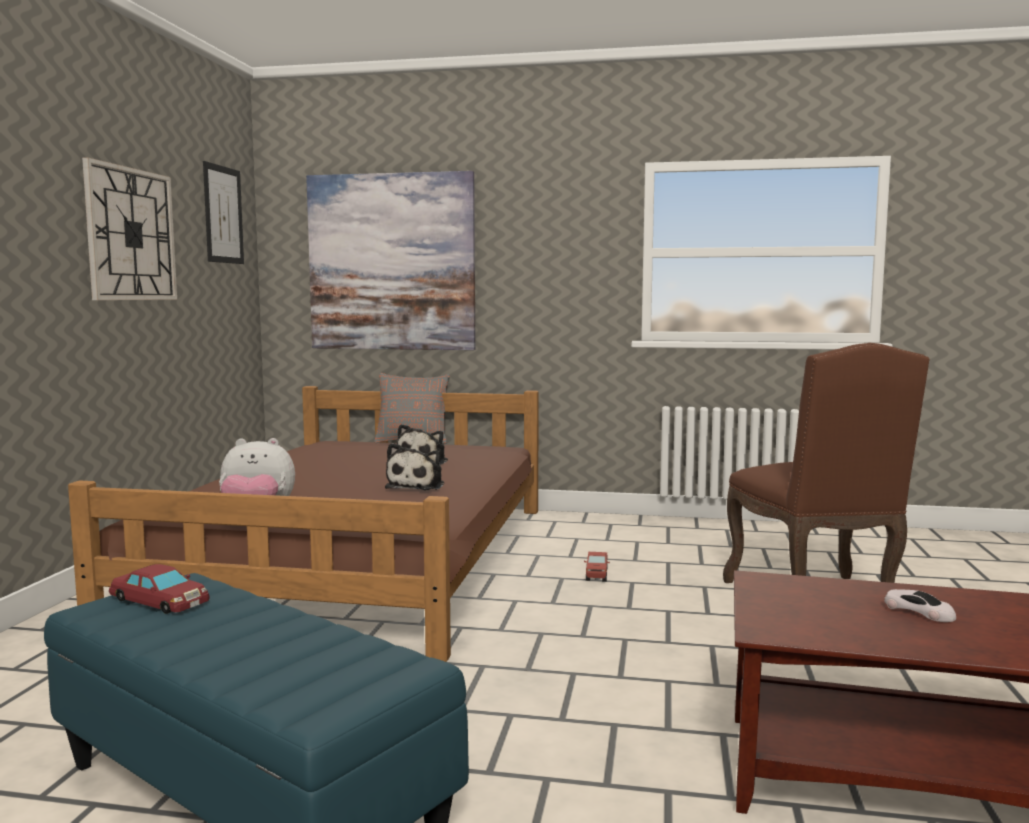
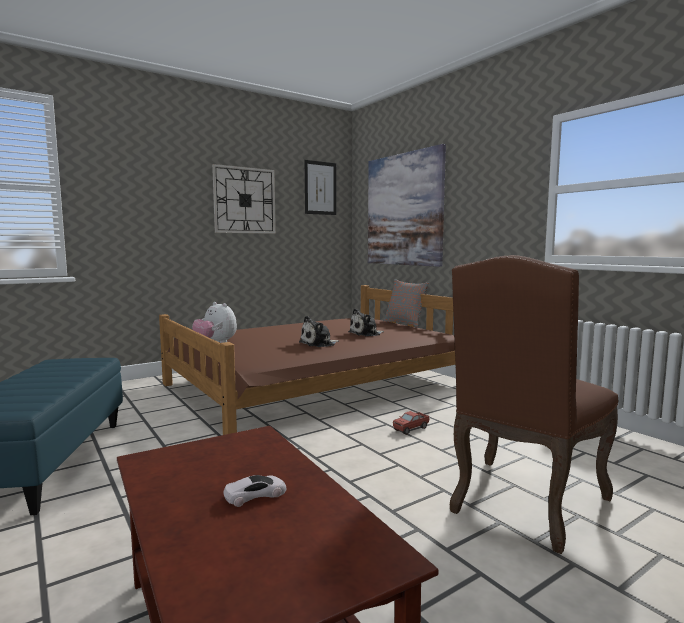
camera: 45 degrees right, 0 degrees up
red toy car [109,564,209,614] -> none
white toy car [884,589,956,622] -> white toy car turned 120 degrees counterclockwise [223,475,286,507]

